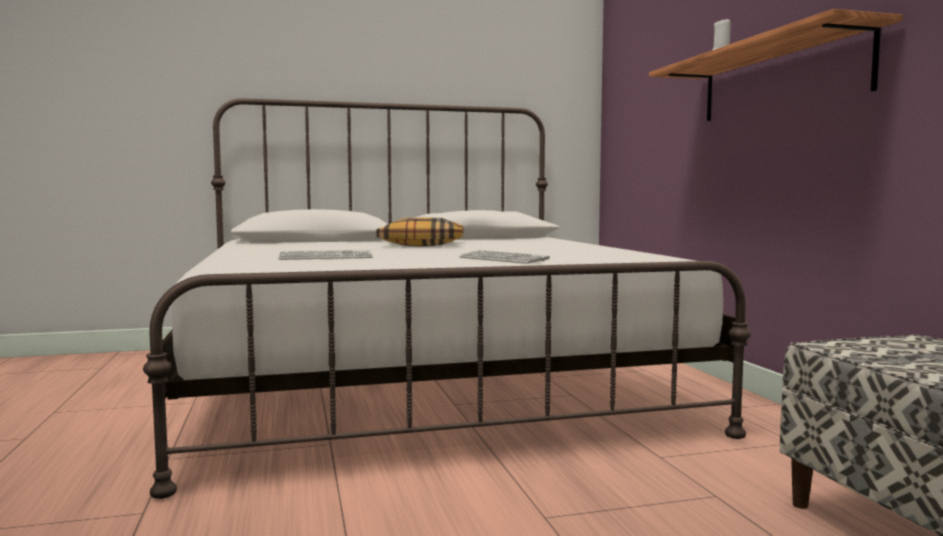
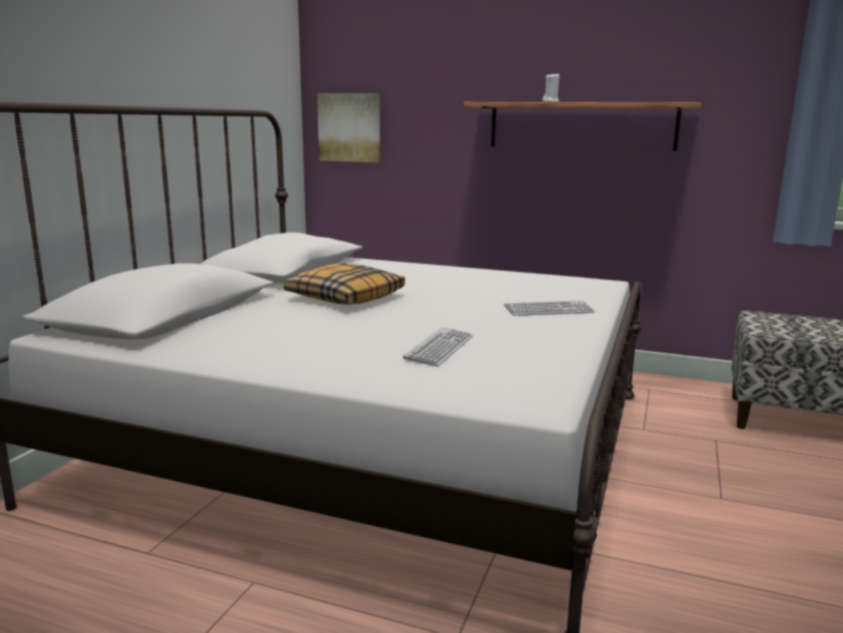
camera: 55 degrees left, 10 degrees up
none -> picture [317,93,380,163]

